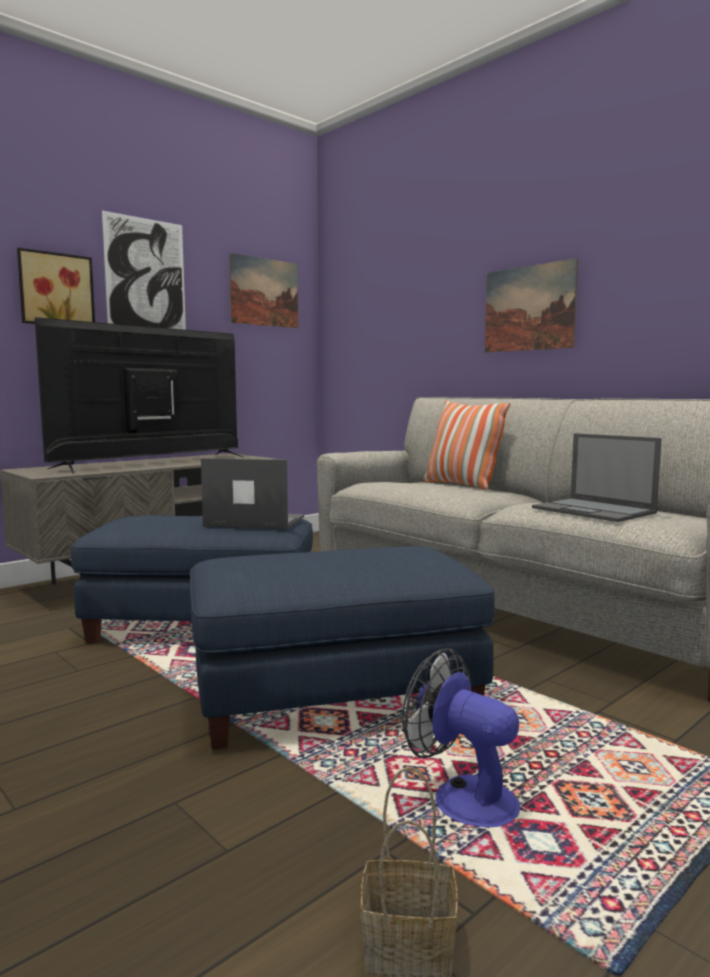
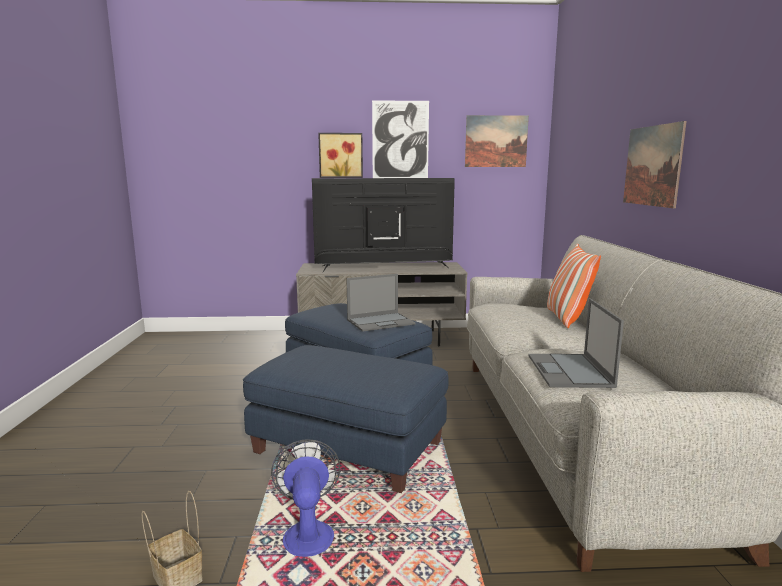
camera: 40 degrees right, 5 degrees up
laptop [201,458,304,529] -> laptop turned 105 degrees clockwise [346,274,416,332]

